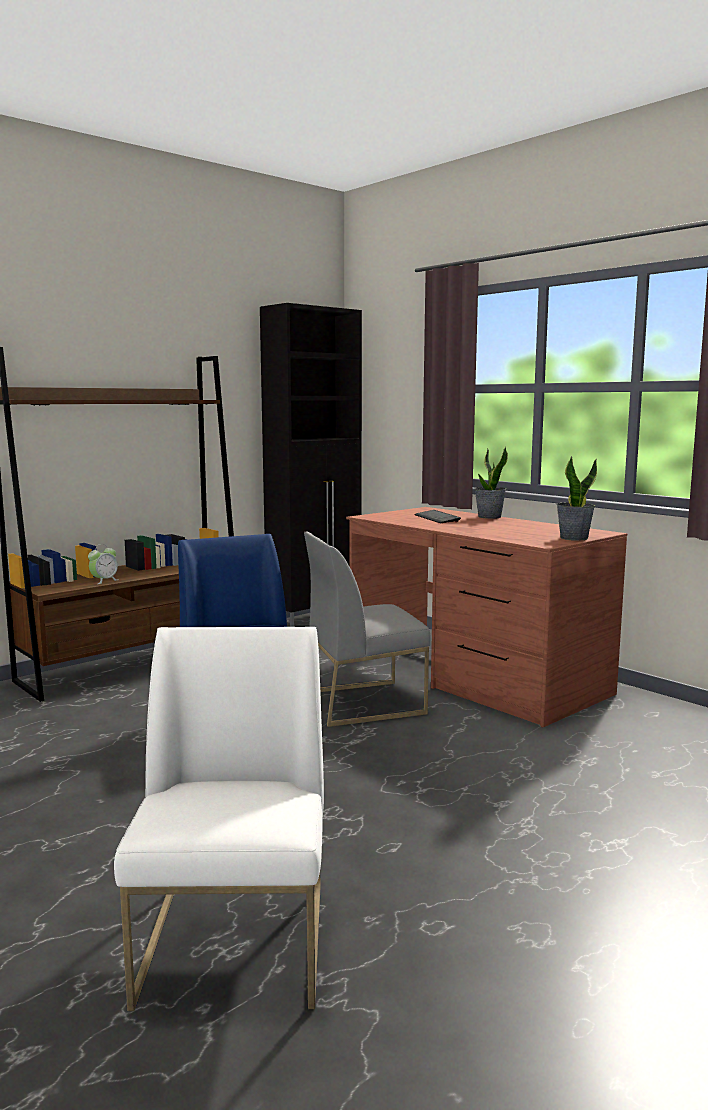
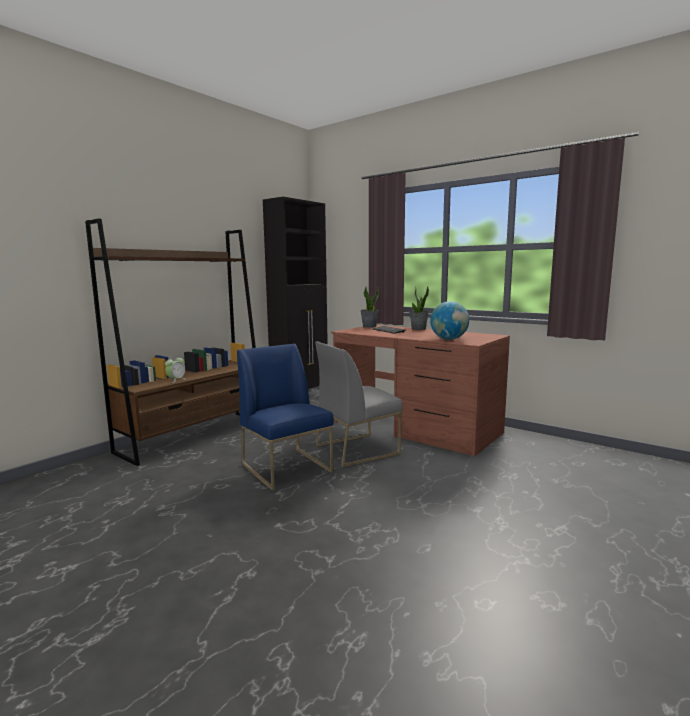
camera: 10 degrees left, 0 degrees up
white chair [114,627,324,1011] -> none
potted plant [556,456,597,541] -> potted plant moved to [360,287,379,328]
none -> globe [430,301,469,340]

